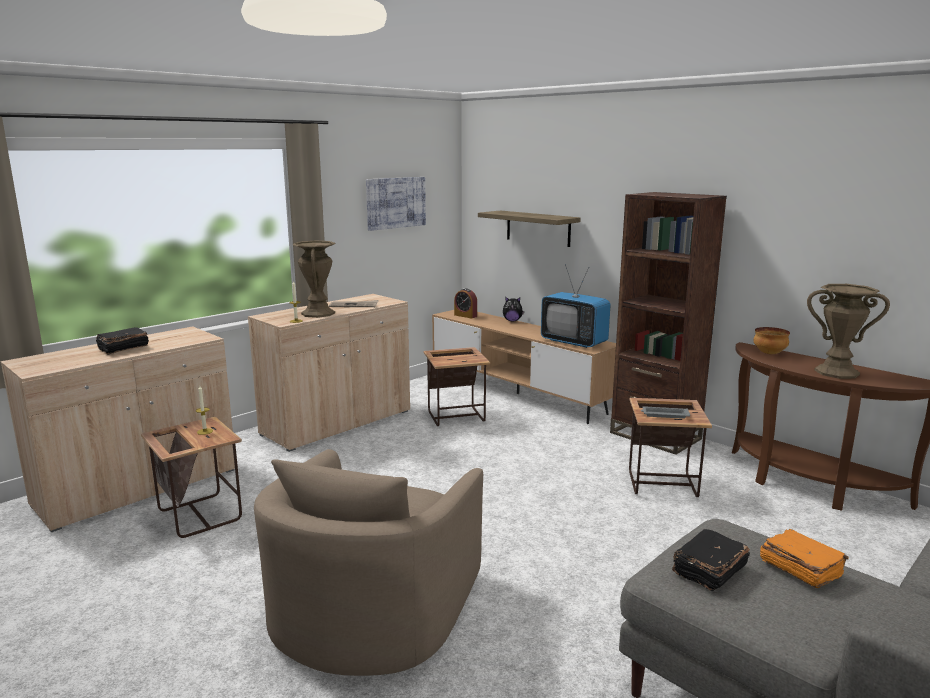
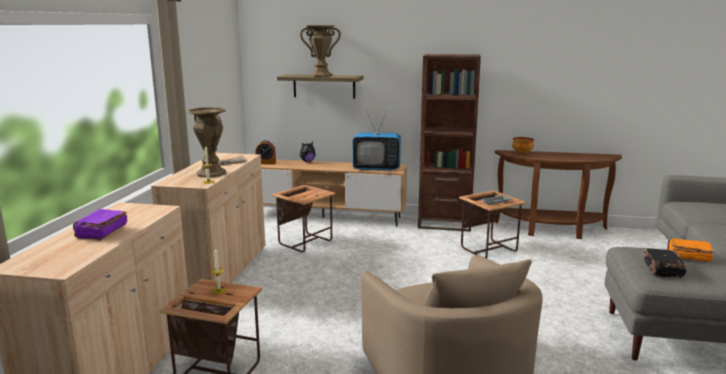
camera: 35 degrees left, 0 degrees up
black book [96,327,149,355] -> purple book [73,209,127,240]
picture [366,177,426,231] -> none
brown vase [807,284,890,379] -> brown vase moved to [300,25,341,77]

